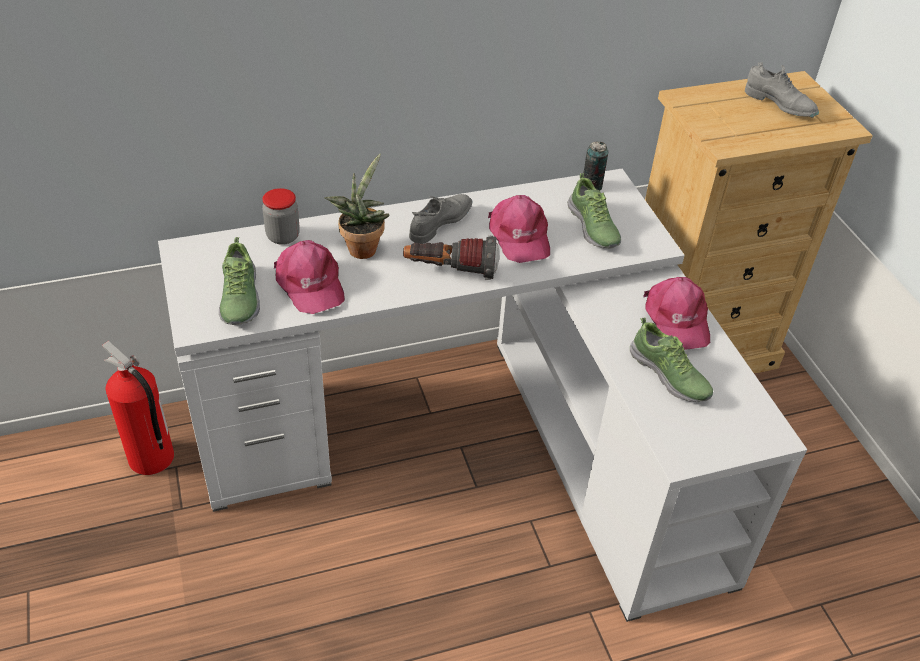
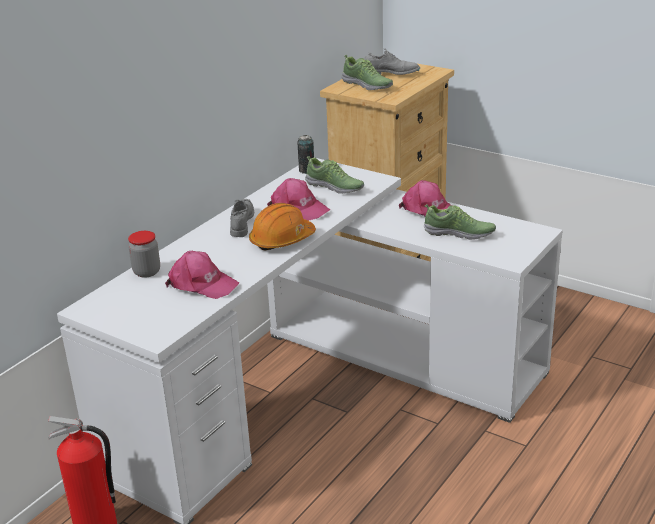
camera: 35 degrees left, 15 degrees down
shoe [219,237,260,325] -> shoe moved to [341,55,393,90]
potted plant [324,153,389,259] -> none
flashlight [403,236,500,280] -> orange hard hat [249,203,316,251]

